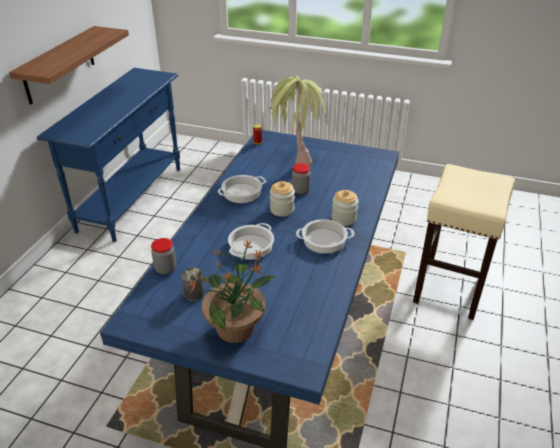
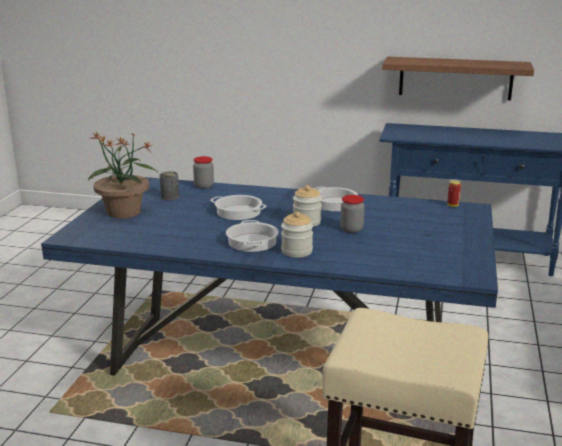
camera: 85 degrees right, 15 degrees down
potted plant [268,76,326,167] -> none

